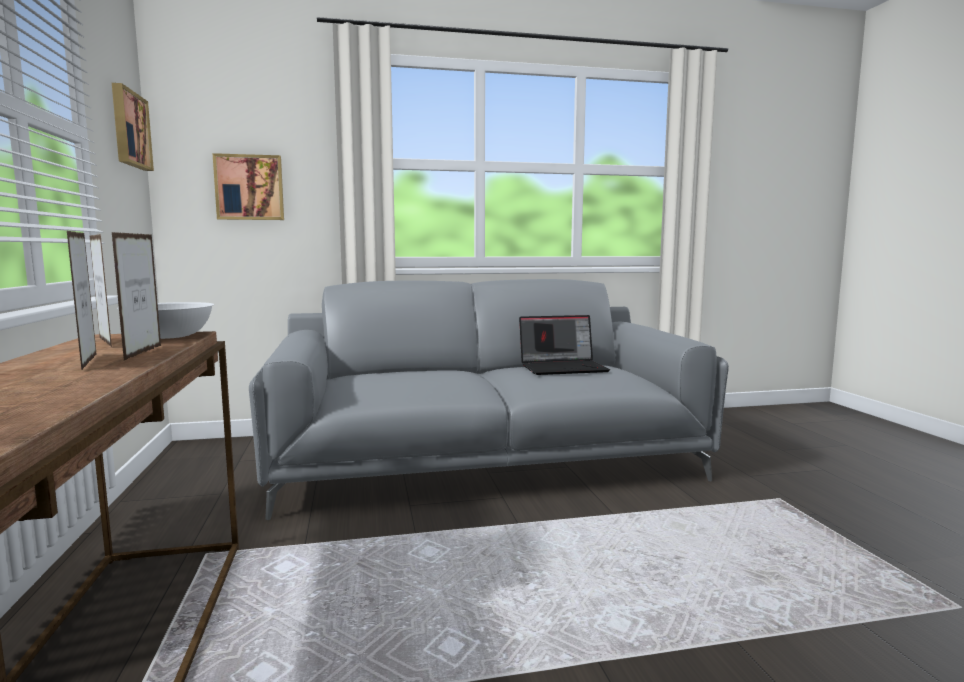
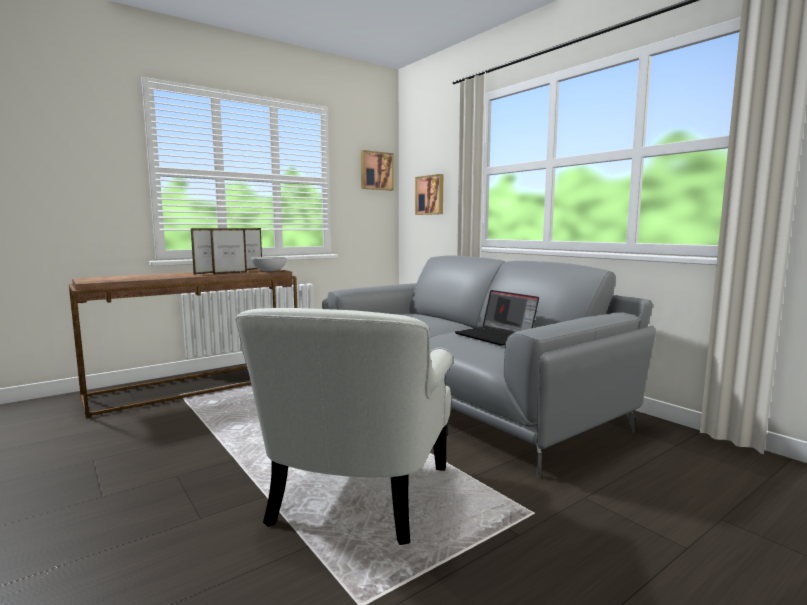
camera: 65 degrees right, 0 degrees up
none -> white armchair [235,308,454,545]

